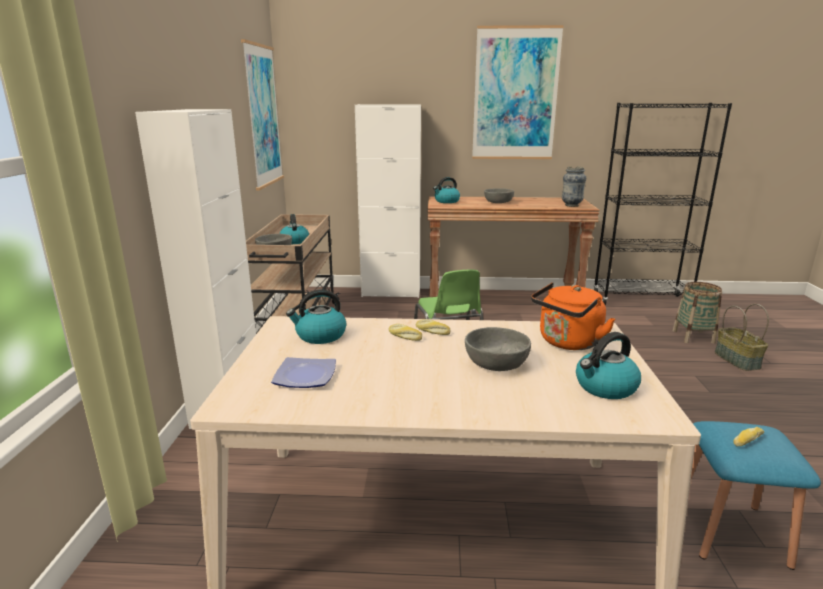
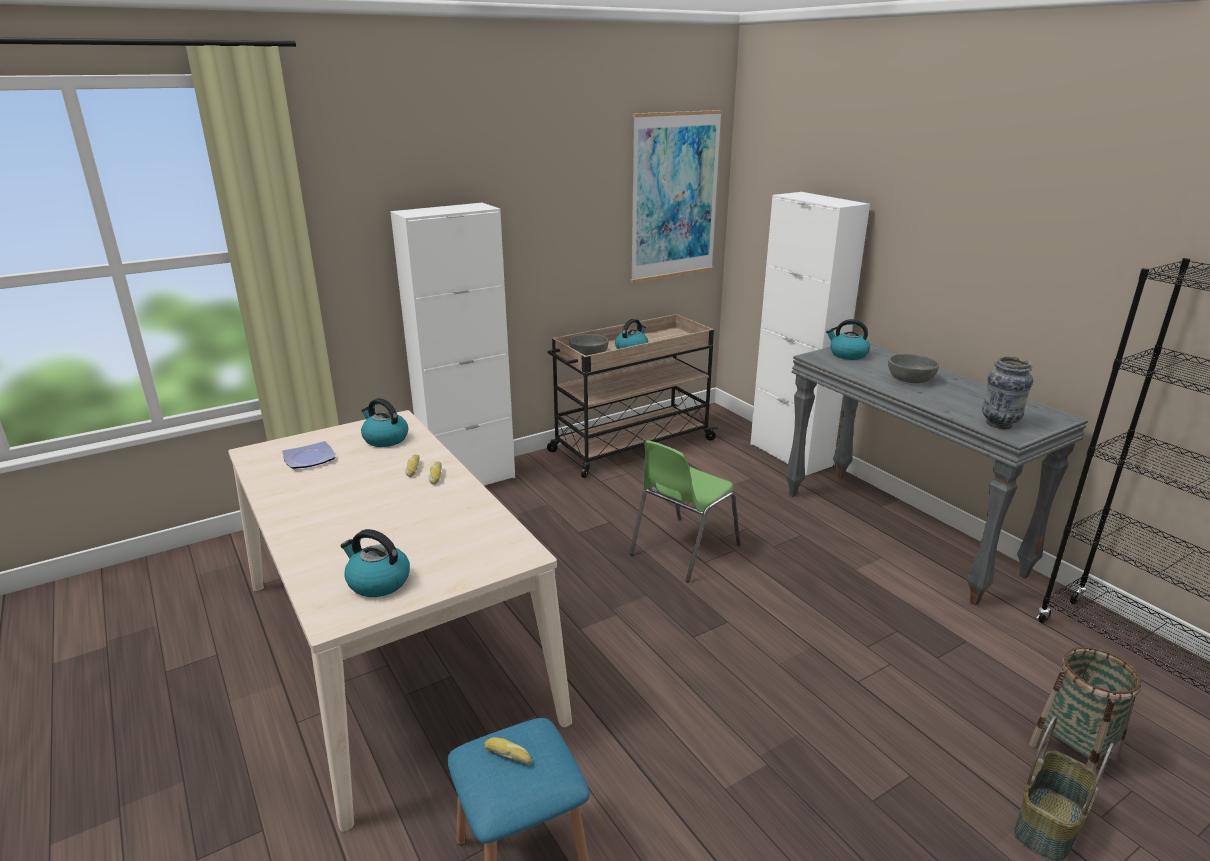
camera: 55 degrees right, 5 degrees up
brown console table [427,196,600,297] -> grey console table [785,344,1088,606]
grey bowl [465,327,531,371] -> none
picture [472,25,564,159] -> none
orange kettle [531,283,615,350] -> none

